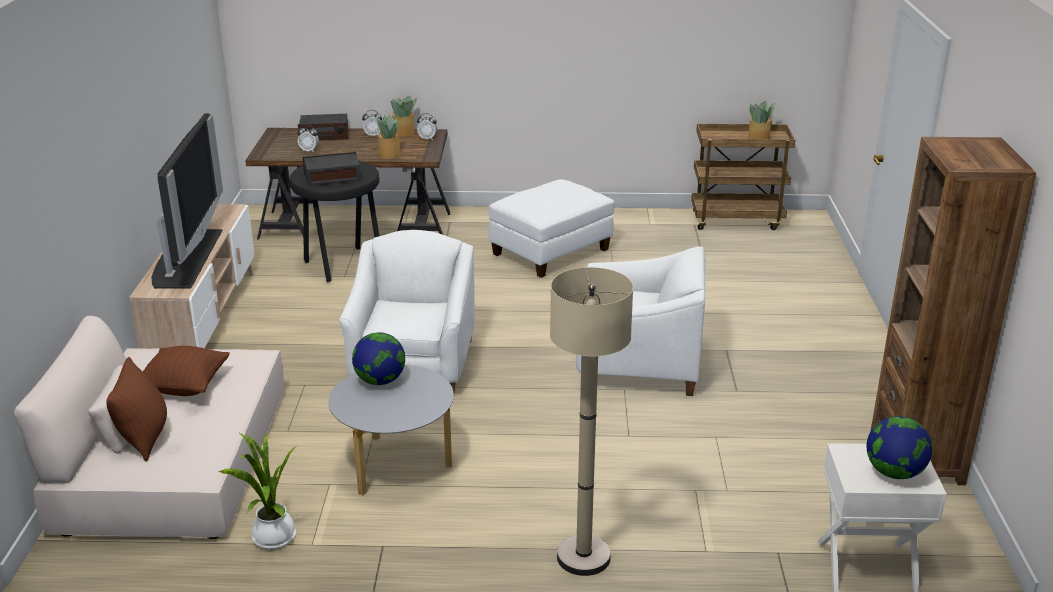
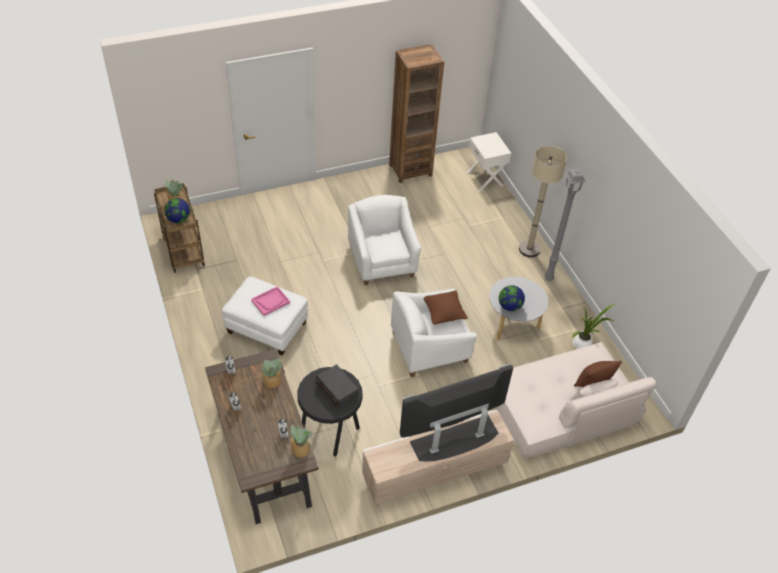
camera: 115 degrees left, 20 degrees up
brown pillow [143,346,230,396] -> brown pillow moved to [424,290,468,325]
radio [298,114,349,141] -> none
potted plant [391,96,417,137] -> potted plant moved to [290,425,312,457]
globe [867,416,932,479] -> globe moved to [164,198,190,223]
none -> pink tray [251,286,290,316]
none -> grey floor lamp [544,168,586,281]

